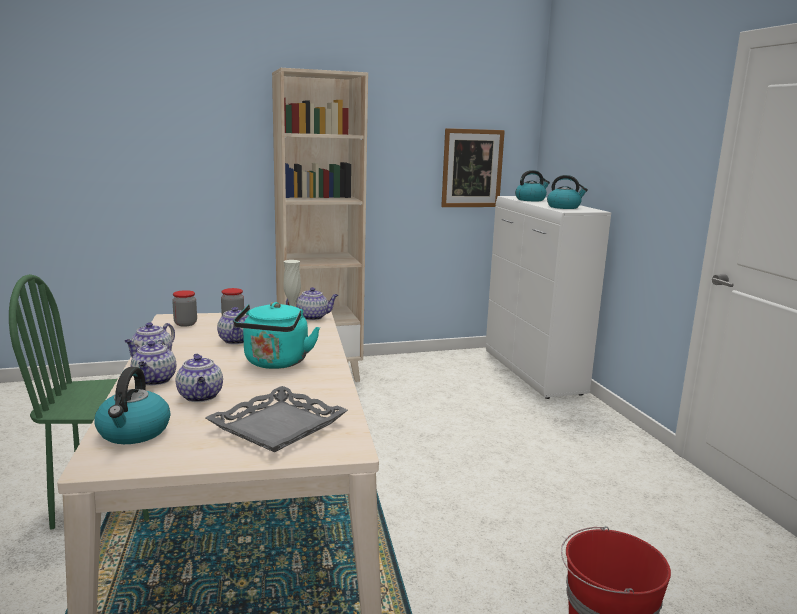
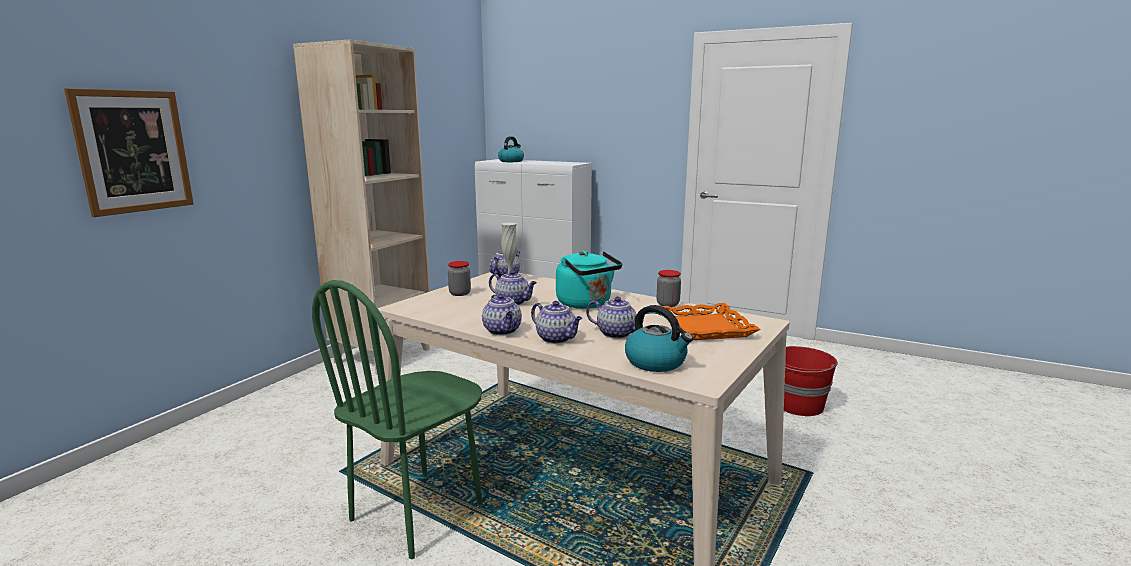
camera: 45 degrees left, 0 degrees up
jar [172,290,197,327] -> jar moved to [657,270,681,307]
grey tray [205,386,348,452] -> orange tray [662,303,761,340]
picture [441,128,505,207] -> picture moved to [64,88,194,217]
kettle [547,175,588,209] -> none

